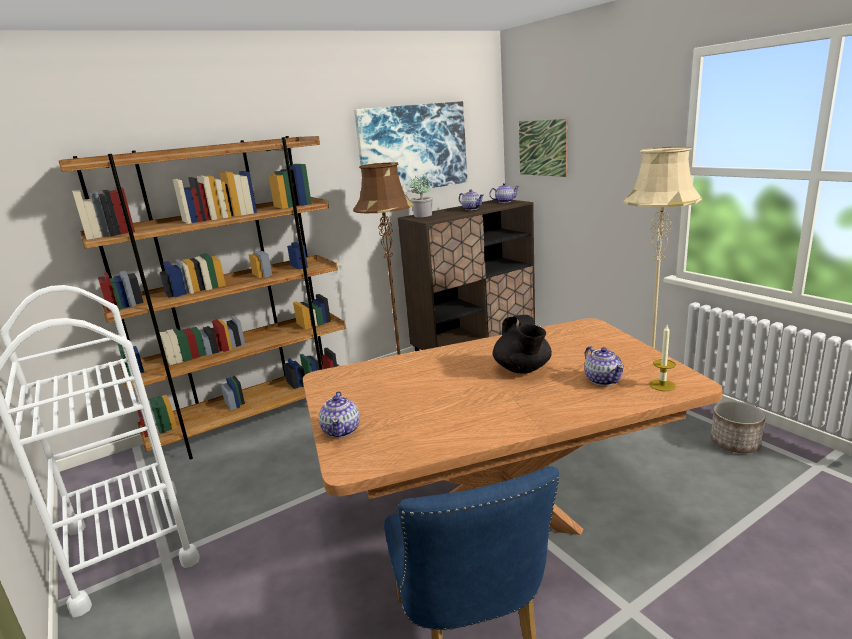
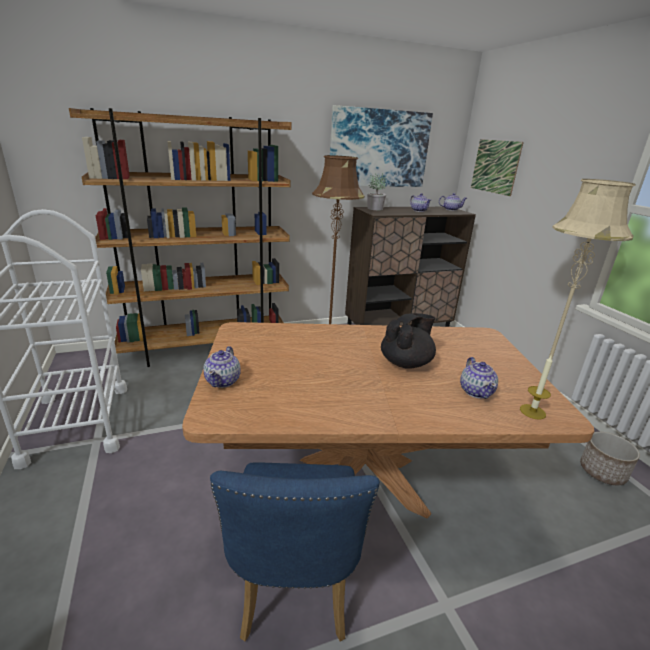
camera: 10 degrees right, 5 degrees up
black teapot [493,315,552,374] -> black teapot turned 135 degrees counterclockwise [381,313,436,369]

